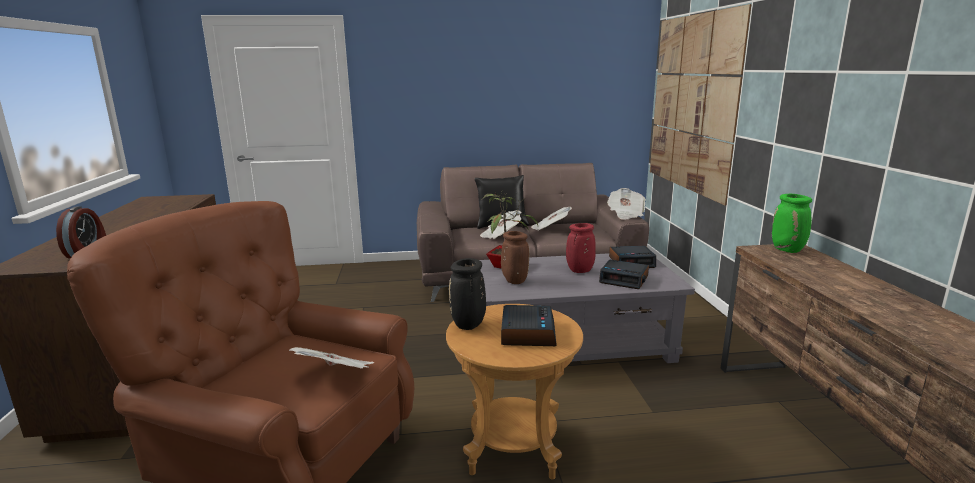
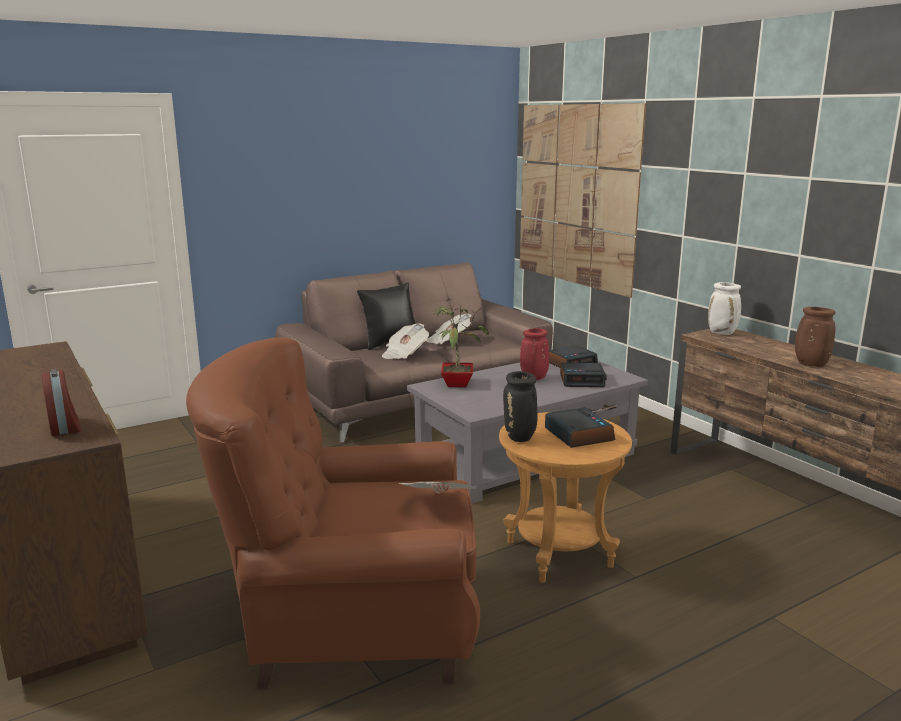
camera: 25 degrees left, 0 degrees up
brown vase [501,231,530,284] -> brown vase moved to [795,307,836,367]
newspaper [607,188,646,220] -> none
green vase [772,194,812,253] -> white vase [708,282,741,335]

